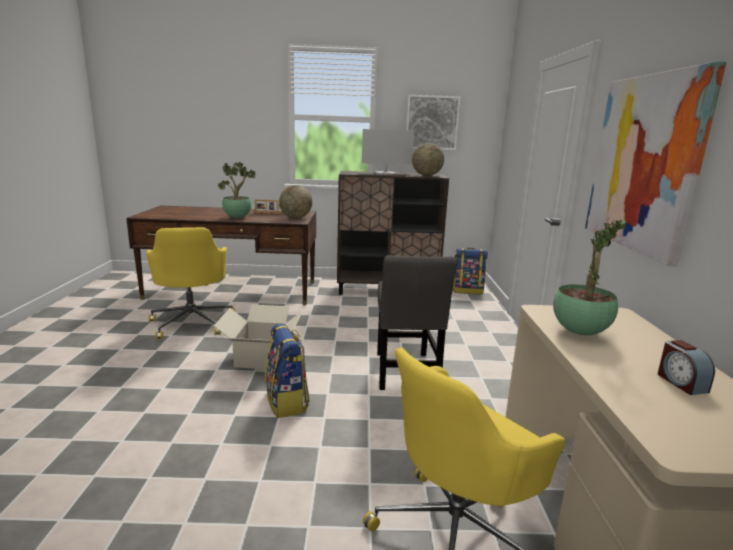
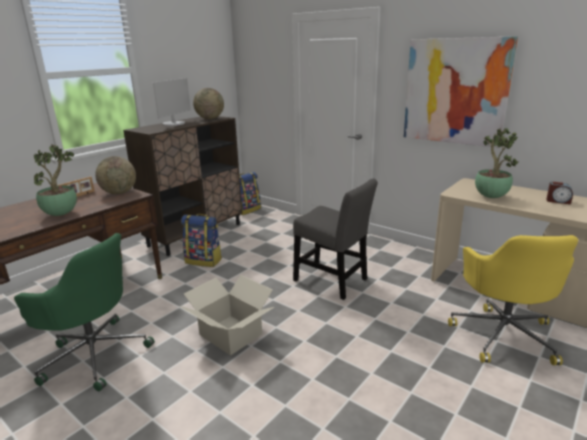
camera: 50 degrees left, 5 degrees up
yellow office chair [146,227,235,340] -> green office chair [14,233,155,391]
backpack [265,323,310,418] -> backpack moved to [181,214,222,267]
picture [406,95,461,150] -> none

